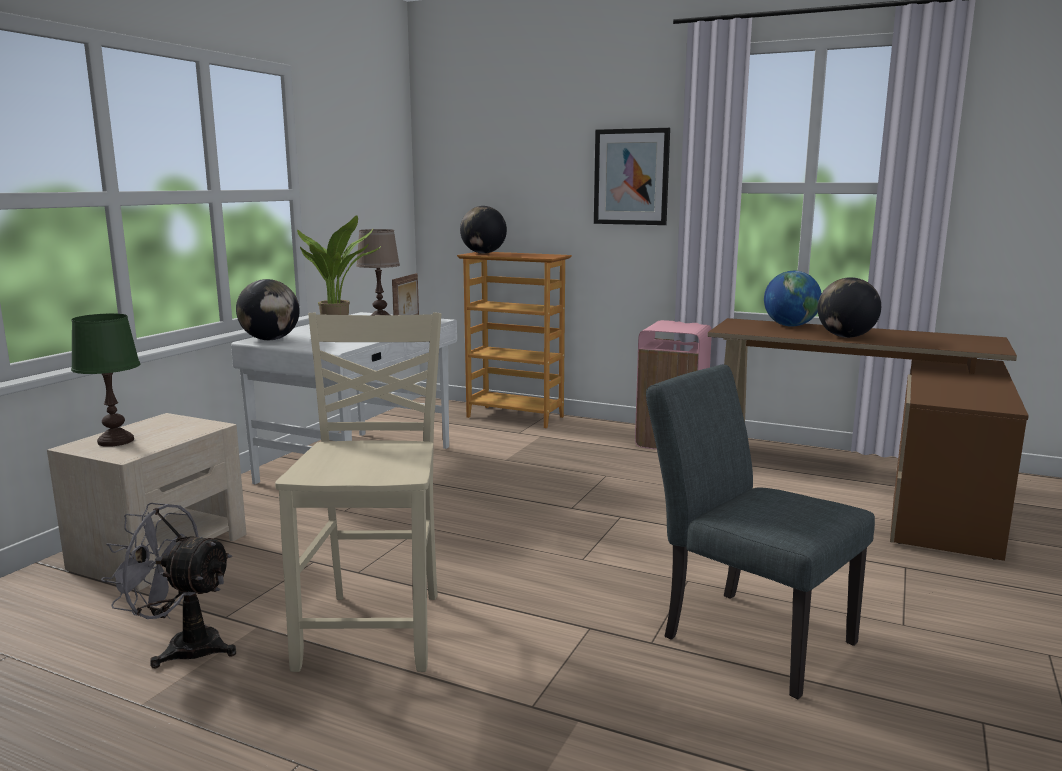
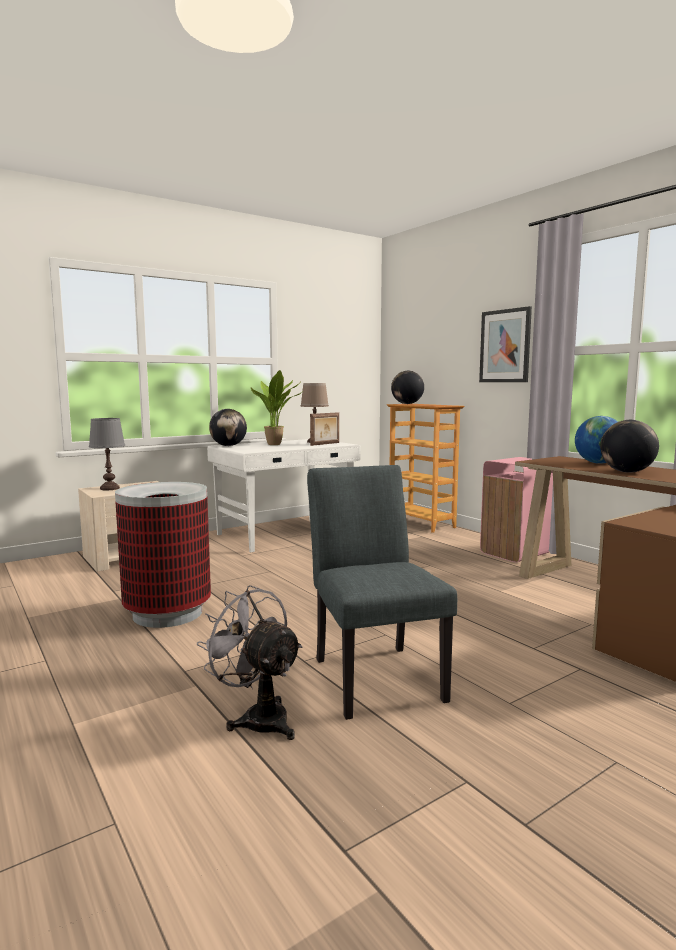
camera: 30 degrees right, 5 degrees down
green table lamp [71,314,140,447] -> grey table lamp [89,418,125,490]
grey fan [101,503,236,668] -> grey fan moved to [197,585,302,740]
beige chair [275,312,441,672] -> trash can [115,482,211,628]

